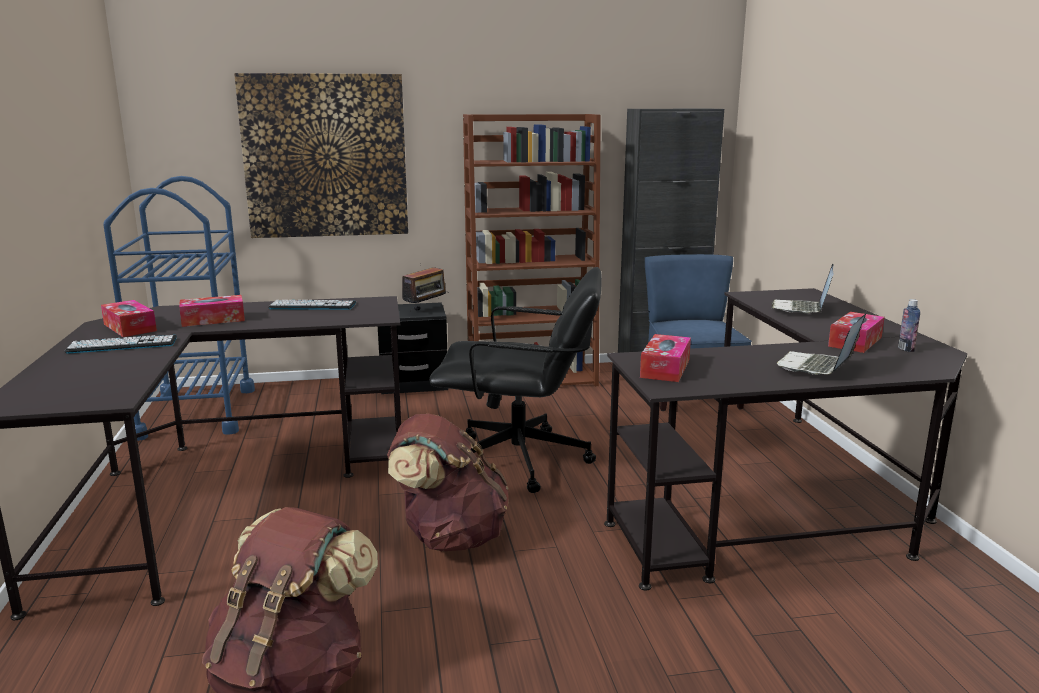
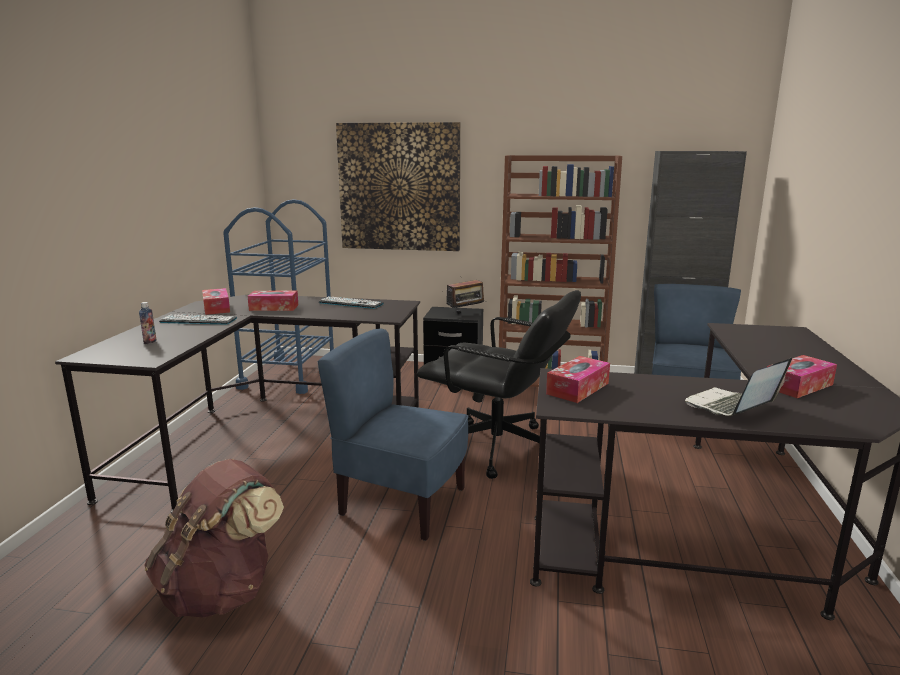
camera: 20 degrees right, 0 degrees up
brown backpack [387,413,509,551] -> blue chair [318,329,469,541]
laptop [772,264,834,314] -> none
bottle [898,299,920,352] -> bottle moved to [139,302,157,344]

